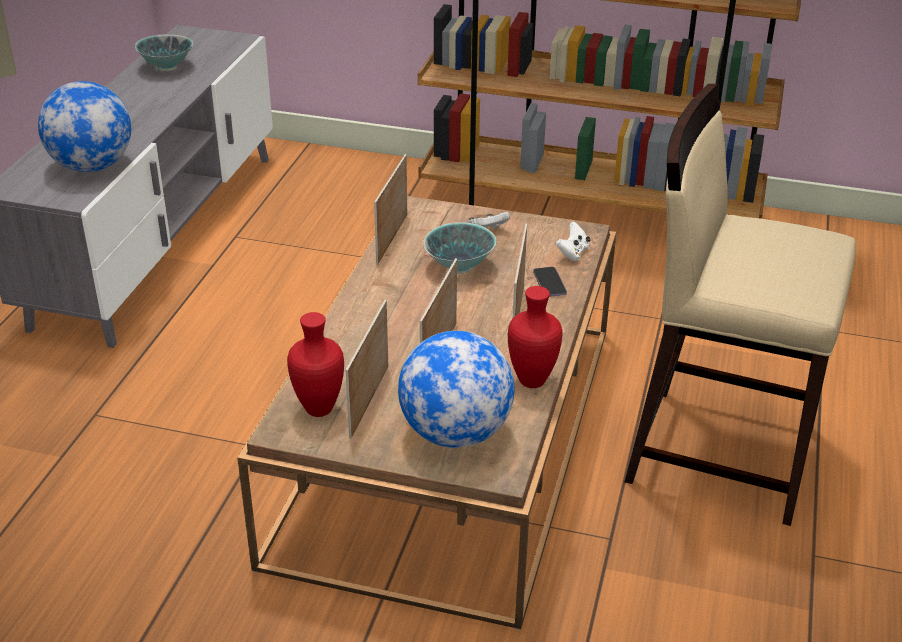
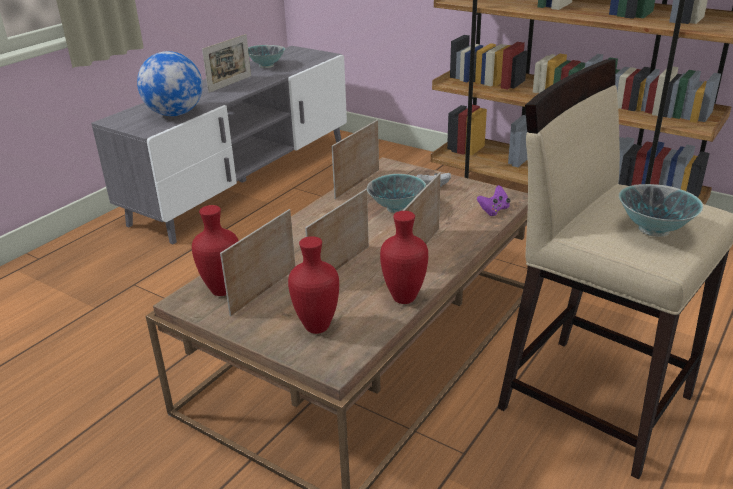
camera: 20 degrees right, 5 degrees down
globe [398,331,514,448] -> red vase [288,236,339,334]
phone [533,267,567,297] -> none
white game controller [556,222,590,261] -> purple game controller [477,185,510,216]
none -> picture frame [202,34,251,93]
none -> bowl [619,184,703,237]

